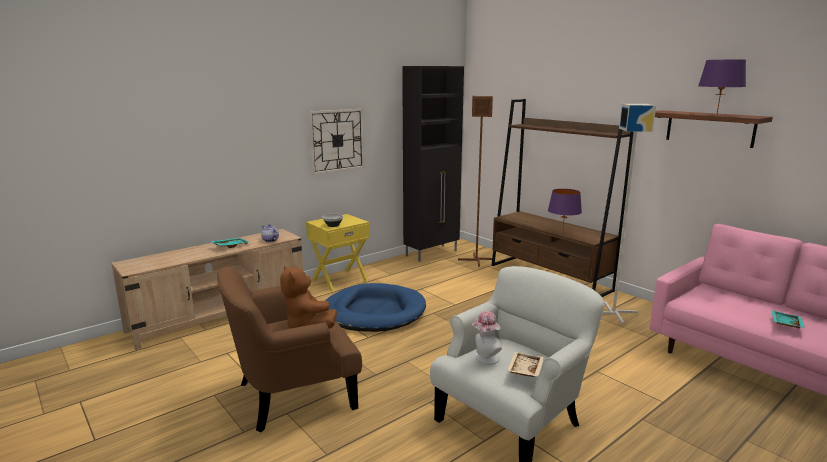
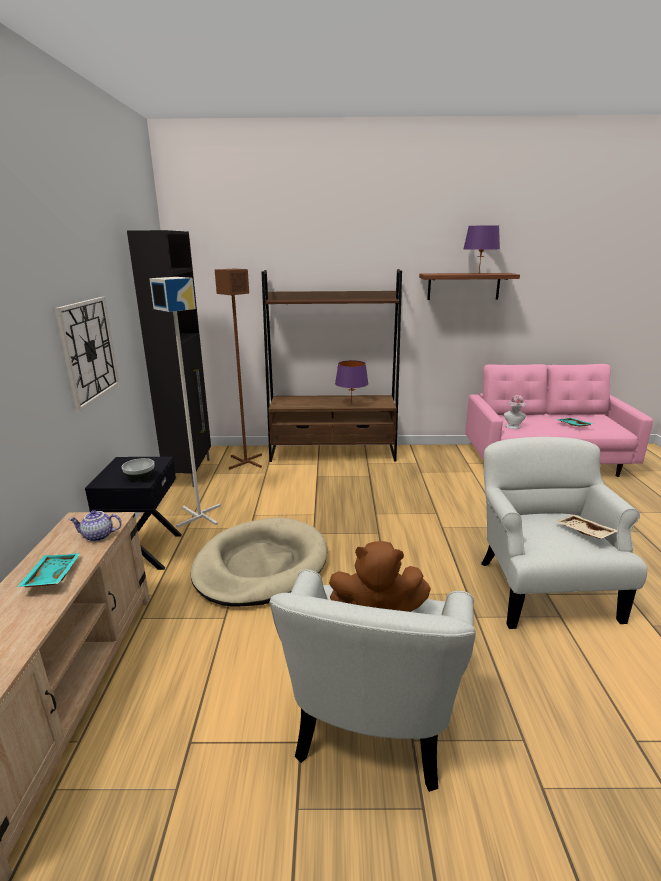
camera: 50 degrees left, 5 degrees up
brown armchair [217,266,362,433] -> white armchair [269,570,476,792]
yellow nightstand [306,214,369,292] -> black nightstand [85,457,182,570]
blue dog bed [325,283,426,332] -> beige dog bed [191,518,327,606]
hat [472,311,502,365] -> hat moved to [504,395,526,429]
grey floor lamp [602,104,656,324] -> grey floor lamp moved to [149,277,221,528]

